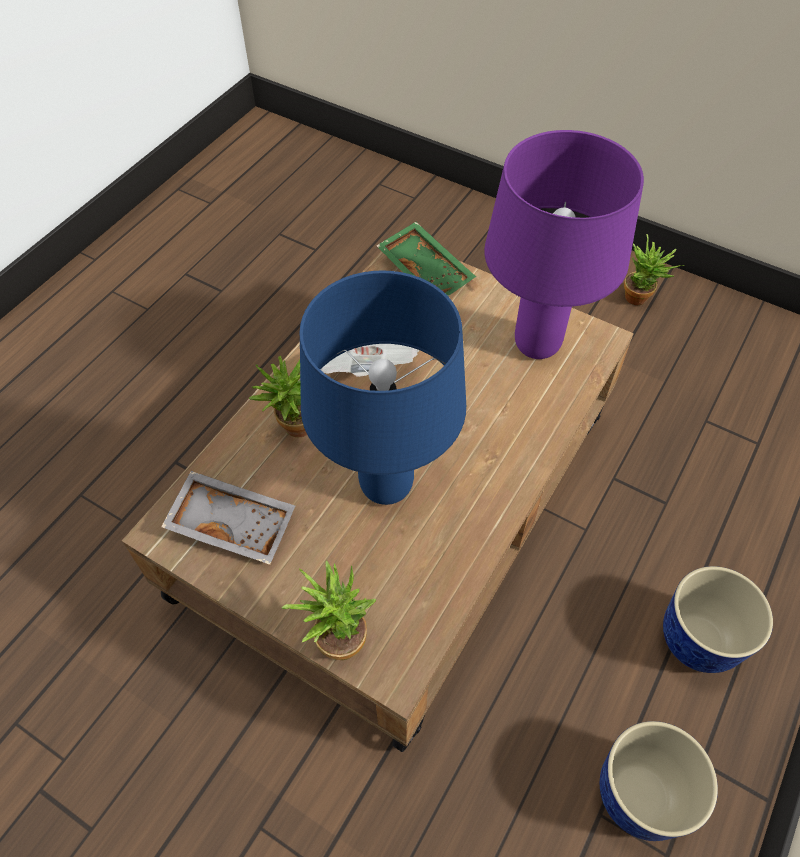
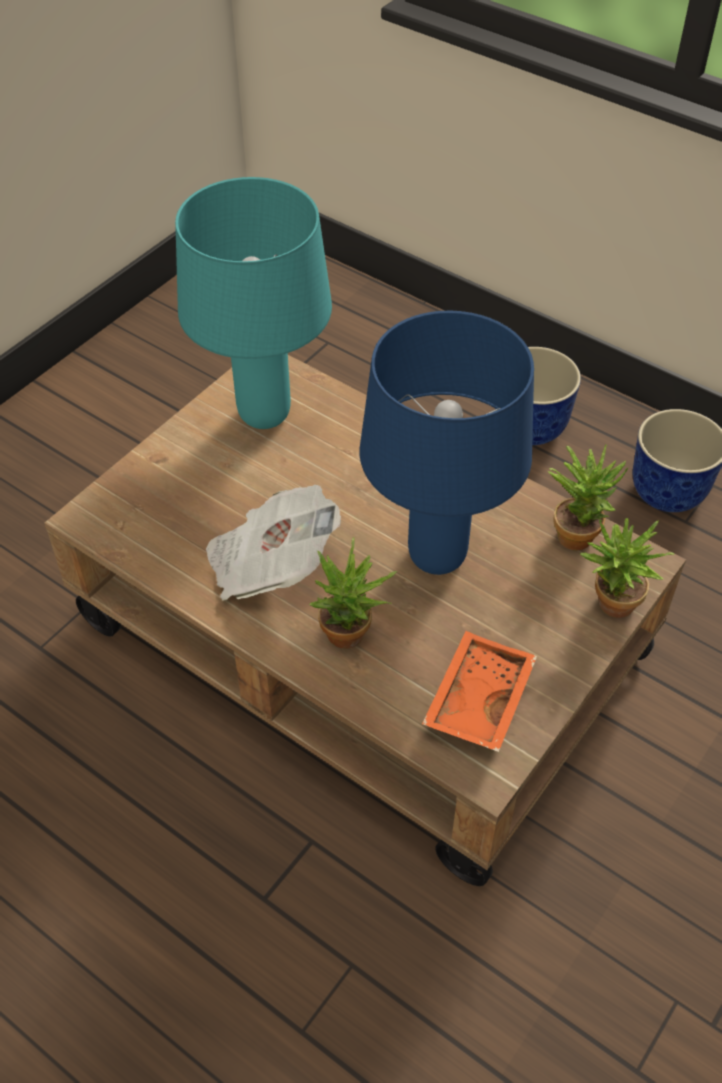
camera: 85 degrees left, 5 degrees down
grey tray [161,471,295,565] -> orange tray [422,631,537,752]
green tray [376,222,476,296] -> none
purple table lamp [484,130,644,359] -> turquoise table lamp [175,177,332,429]
potted plant [624,234,684,305] -> potted plant moved to [547,444,628,550]

